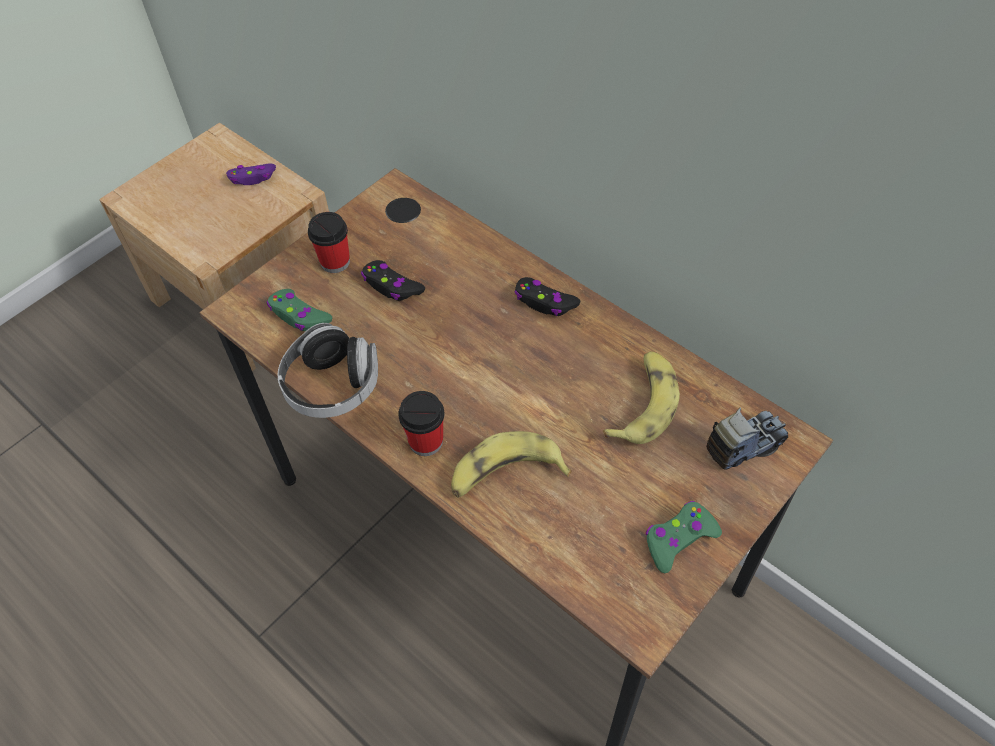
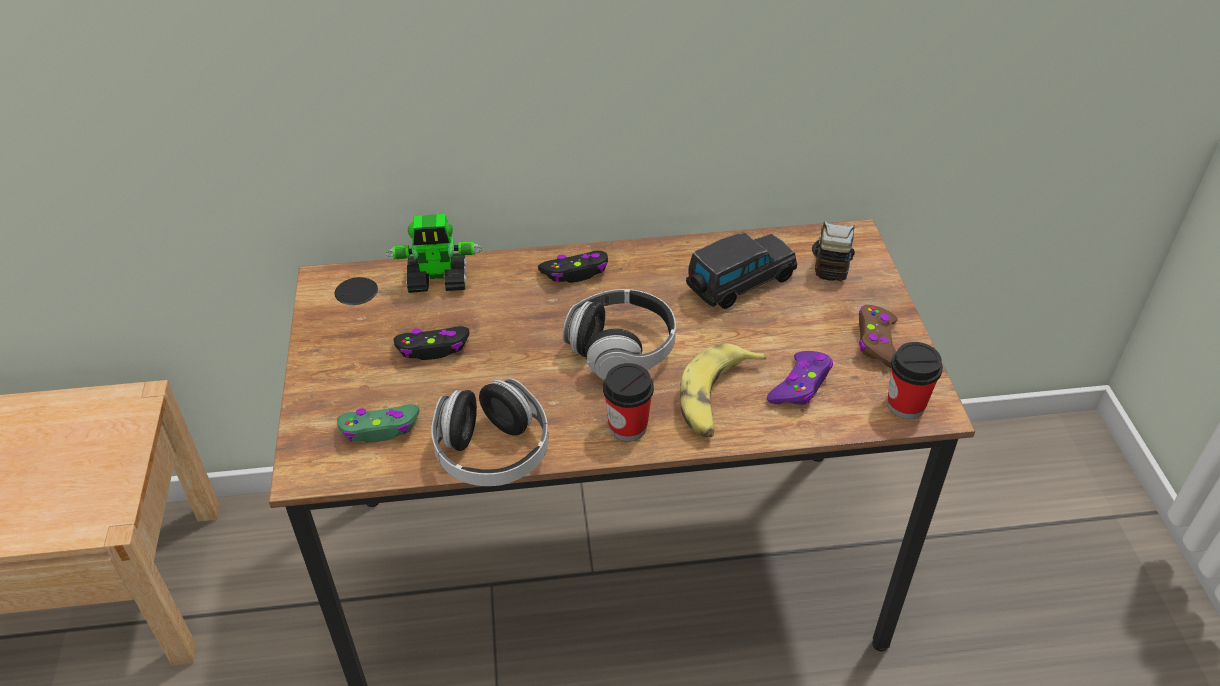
camera: 50 degrees left, 10 degrees down
purple game controller [226,163,276,185] -> purple game controller moved to [767,351,833,405]
cup [308,212,350,273] -> cup moved to [887,342,943,419]
banana [603,351,680,444] -> black toy car [686,232,797,309]
green game controller [646,501,722,573] -> brown game controller [859,305,898,368]
none -> toy robot [386,214,482,293]
none -> headphones [563,289,676,380]

